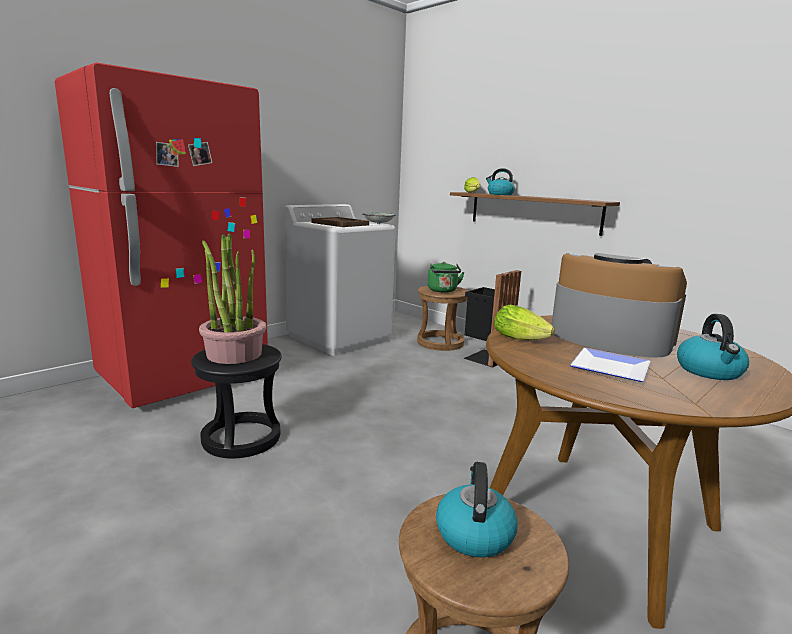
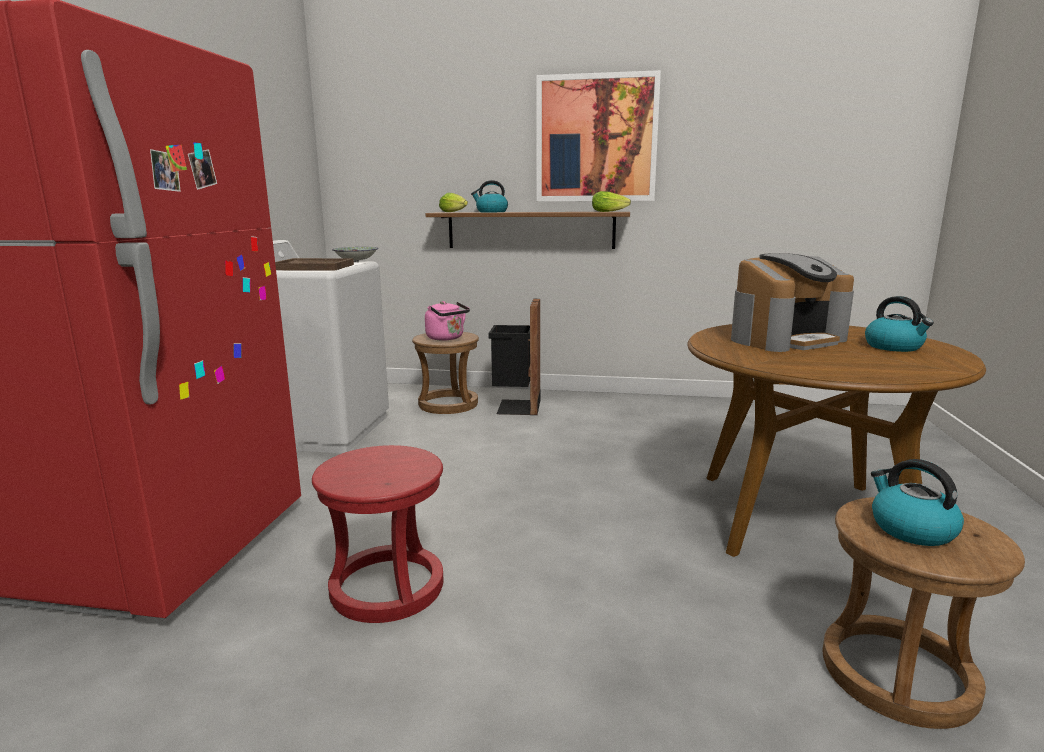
camera: 35 degrees left, 0 degrees up
black stool [191,344,282,458] -> red stool [312,445,443,623]
potted plant [199,233,267,364] -> none
green kettle [428,262,465,293] -> pink kettle [425,301,470,340]
lettuce [494,305,555,340] -> lettuce moved to [592,191,631,212]
coffee machine [551,253,687,357] -> coffee machine turned 150 degrees clockwise [731,253,854,352]
plate [570,348,650,382] -> none
none -> picture [537,70,661,201]

